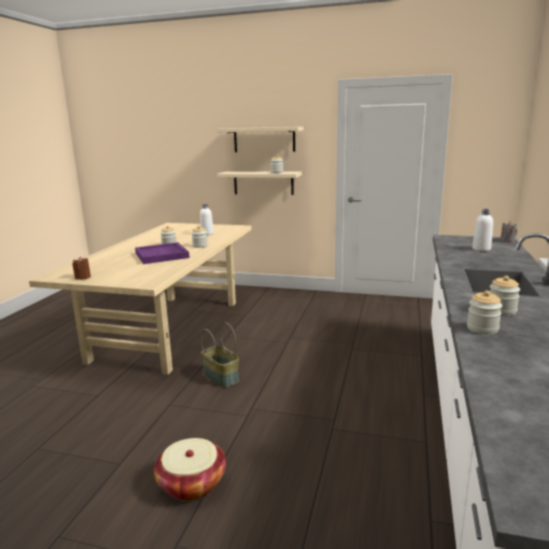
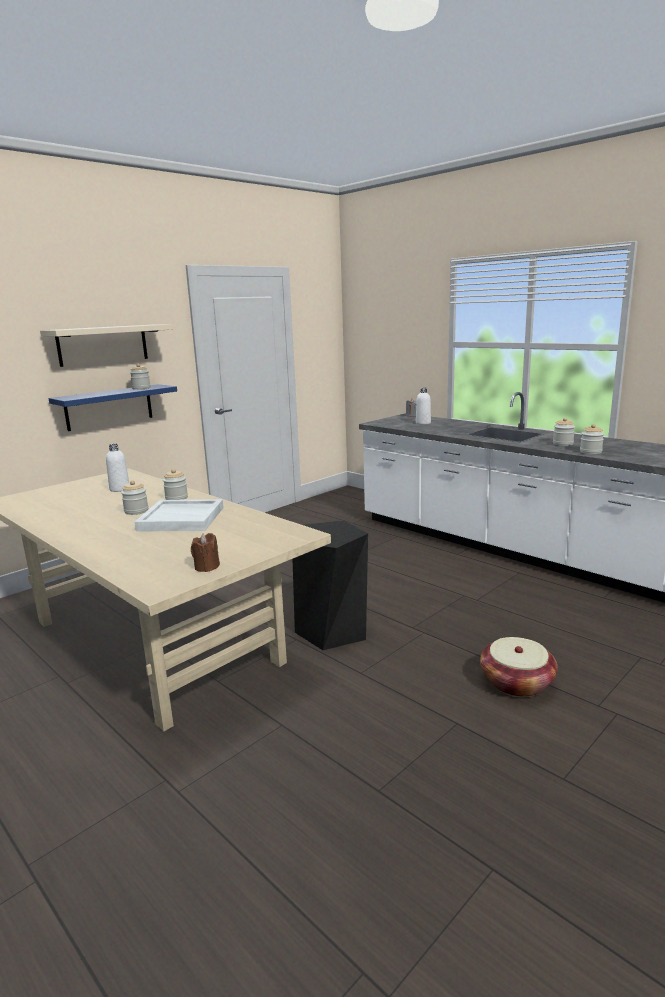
camera: 60 degrees left, 0 degrees up
purple tray [135,242,190,264] -> white tray [134,499,224,531]
basket [200,322,239,388] -> black stool [292,520,368,650]
beige shelf [217,171,302,195] -> blue shelf [48,384,177,431]

